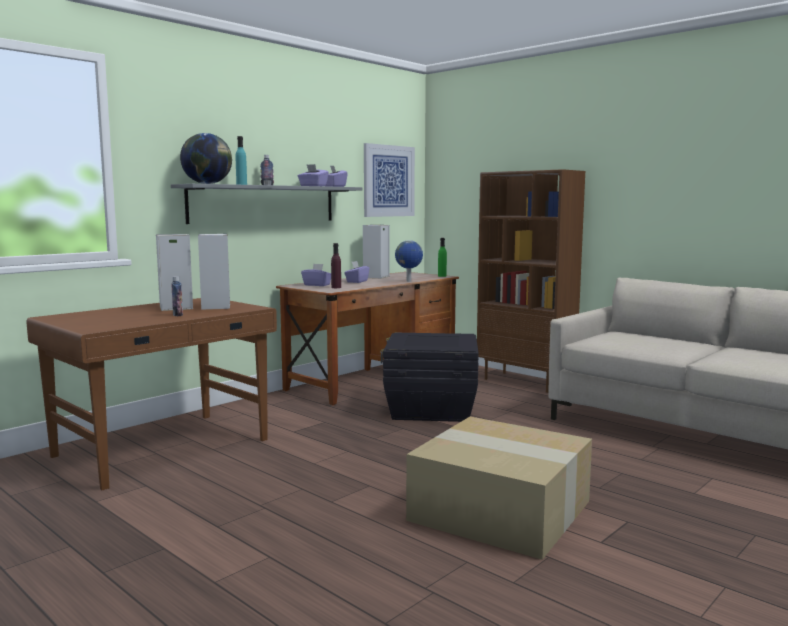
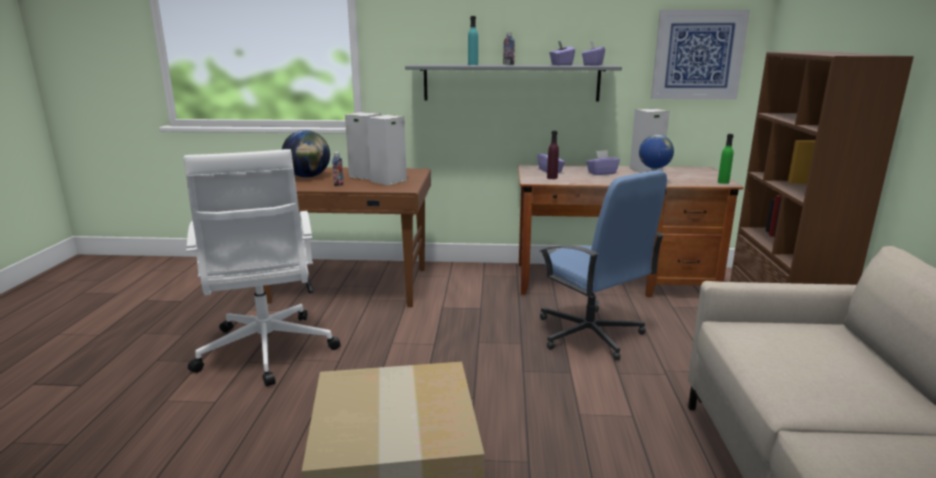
camera: 50 degrees right, 10 degrees up
globe [180,133,232,184] -> globe moved to [282,130,330,178]
black storage box [380,333,479,422] -> blue office chair [540,170,667,360]
none -> white office chair [183,149,341,386]

